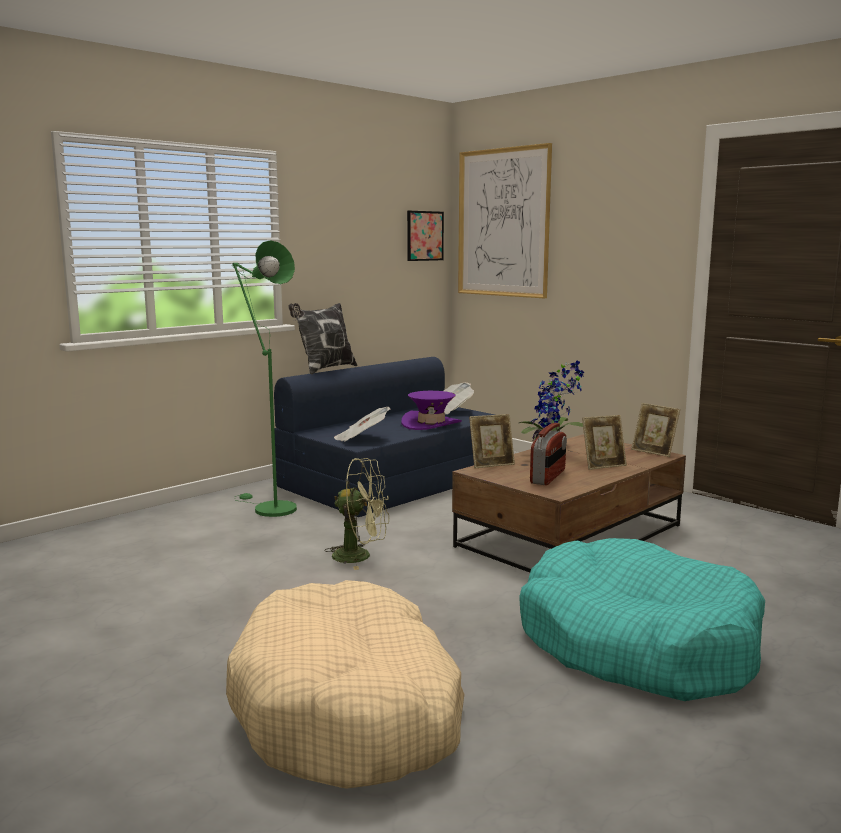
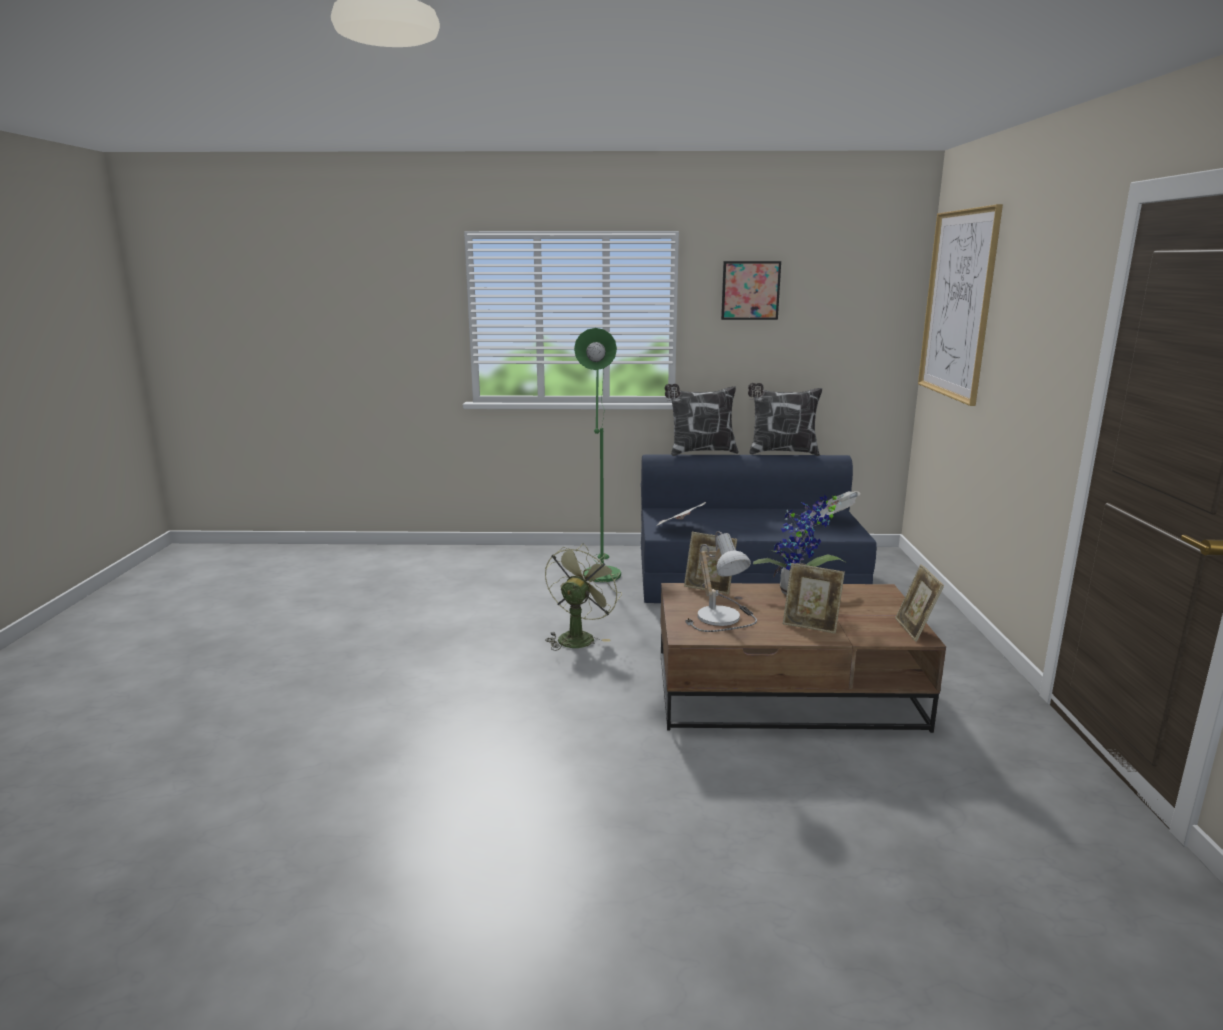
camera: 45 degrees right, 5 degrees up
beige dog bed [226,580,465,788] -> none
green fan [324,458,389,570] -> green fan turned 120 degrees counterclockwise [545,543,622,651]
purple hat [401,391,462,430] -> none
picture [407,211,444,261] -> picture moved to [721,261,781,320]
turquoise dog bed [519,538,765,701] -> none
radio [530,423,567,485] -> table lamp [686,531,757,632]
none -> pillow [748,383,822,456]

